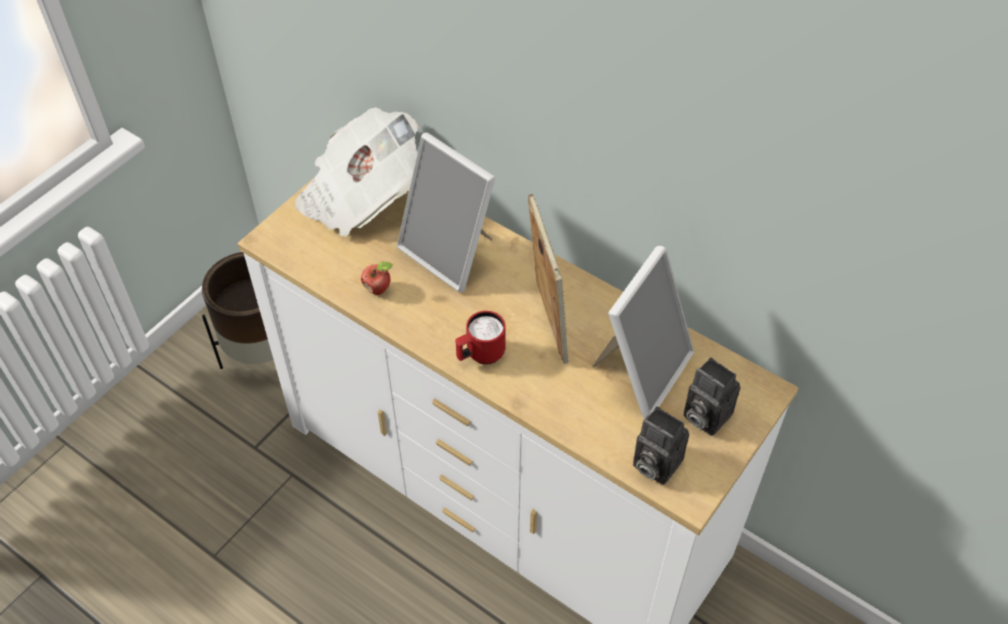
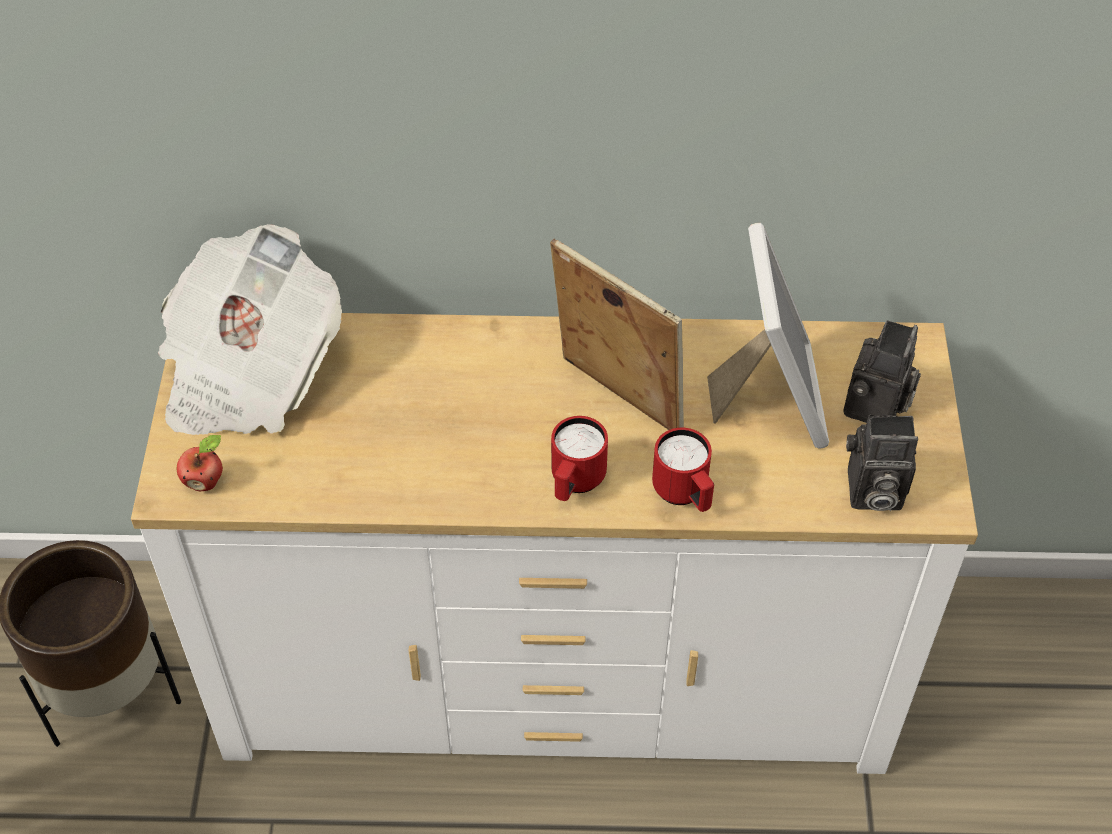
camera: 35 degrees left, 0 degrees up
apple [361,261,393,295] -> apple moved to [177,435,223,491]
picture frame [397,133,495,292] -> none
camera [683,357,740,436] -> camera turned 75 degrees counterclockwise [843,320,921,423]
none -> red mug [652,428,714,512]

